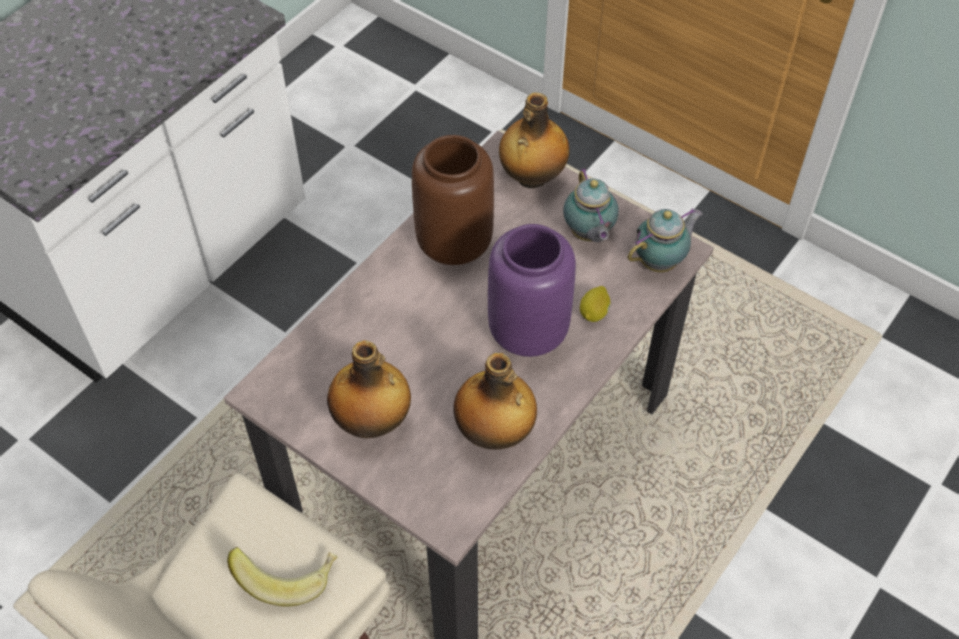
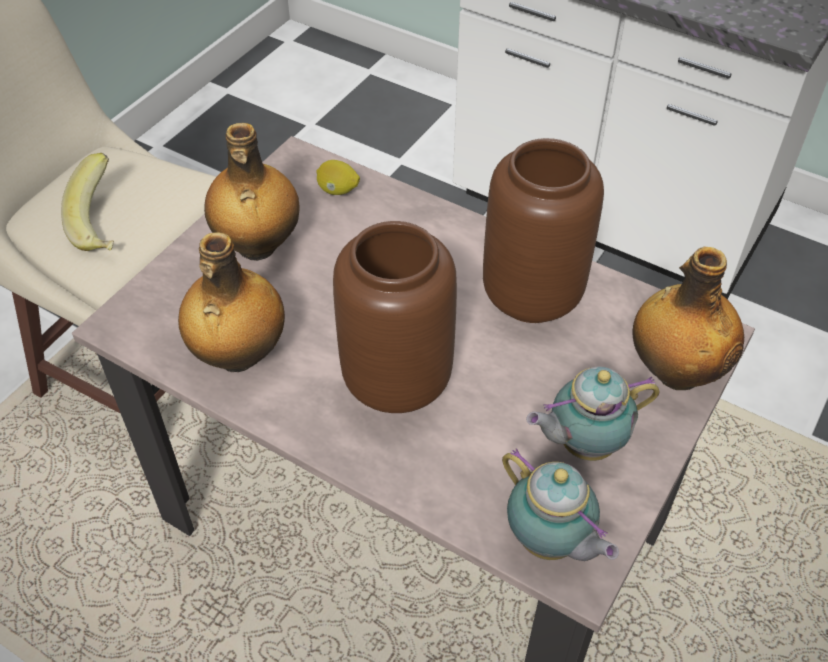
camera: 85 degrees right, 5 degrees down
purple vase [488,224,576,357] -> brown vase [333,221,457,413]
lemon [580,286,610,322] -> lemon moved to [316,160,360,195]

